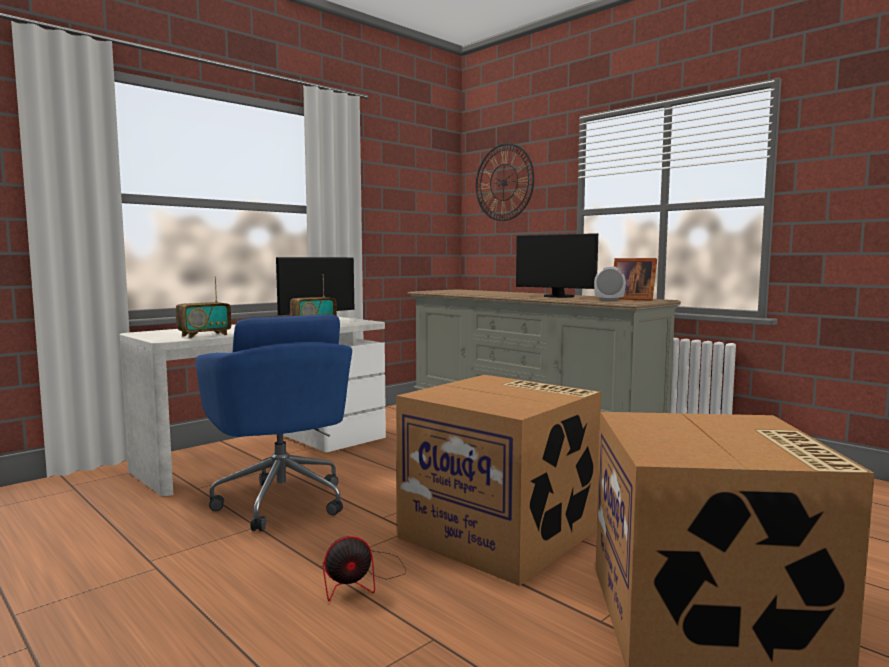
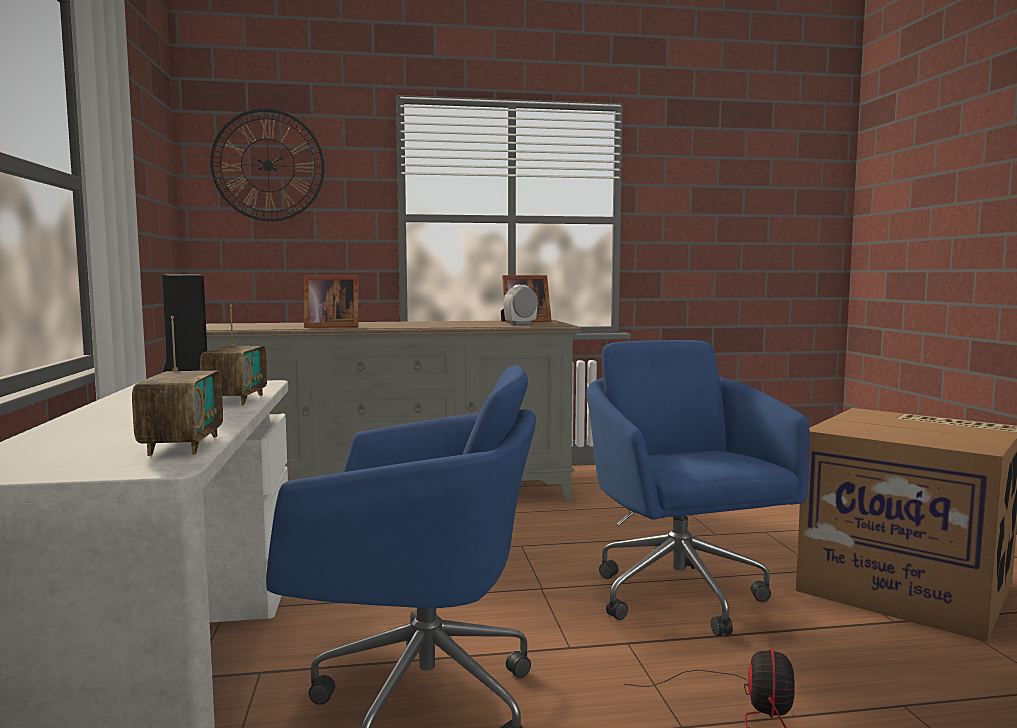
camera: 55 degrees left, 0 degrees up
cardboard box [396,375,601,586] -> blue office chair [587,340,810,636]
monitor [516,233,598,298] -> none
none -> picture frame [304,275,358,328]

